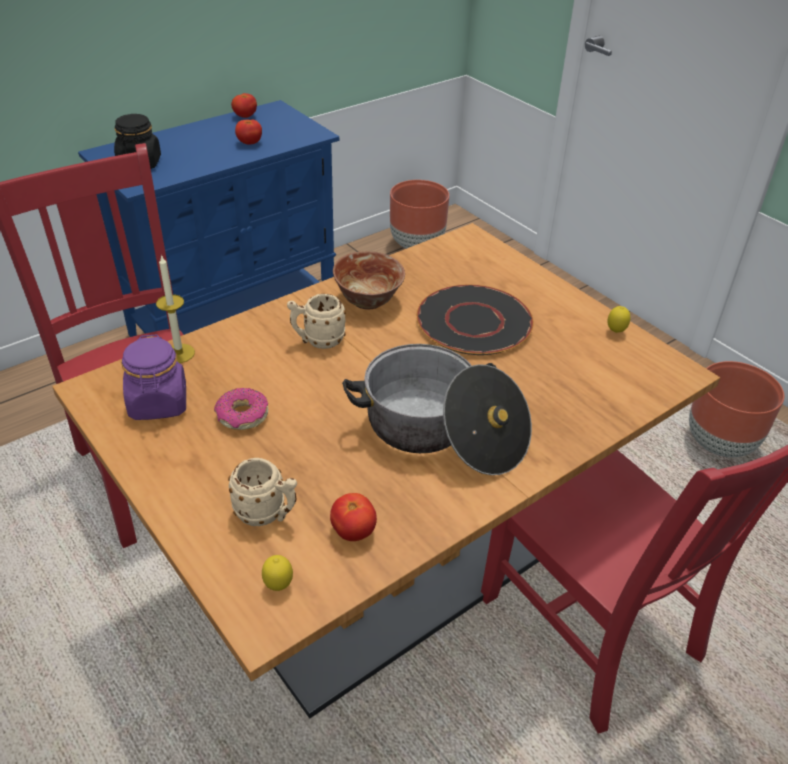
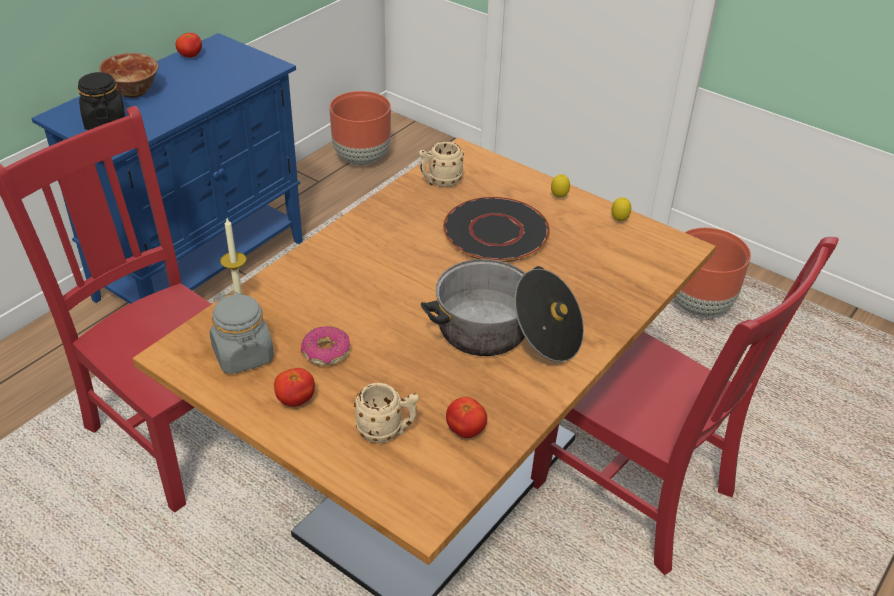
camera: 15 degrees left, 0 degrees up
purple jar [122,334,186,420] -> grey jar [210,292,274,374]
tomato [235,120,262,145] -> tomato moved to [274,368,315,407]
lemon [262,555,293,591] -> lemon moved to [551,174,570,198]
beige mug [287,294,346,349] -> beige mug moved to [419,141,464,187]
bowl [333,251,405,310] -> bowl moved to [99,53,158,98]

